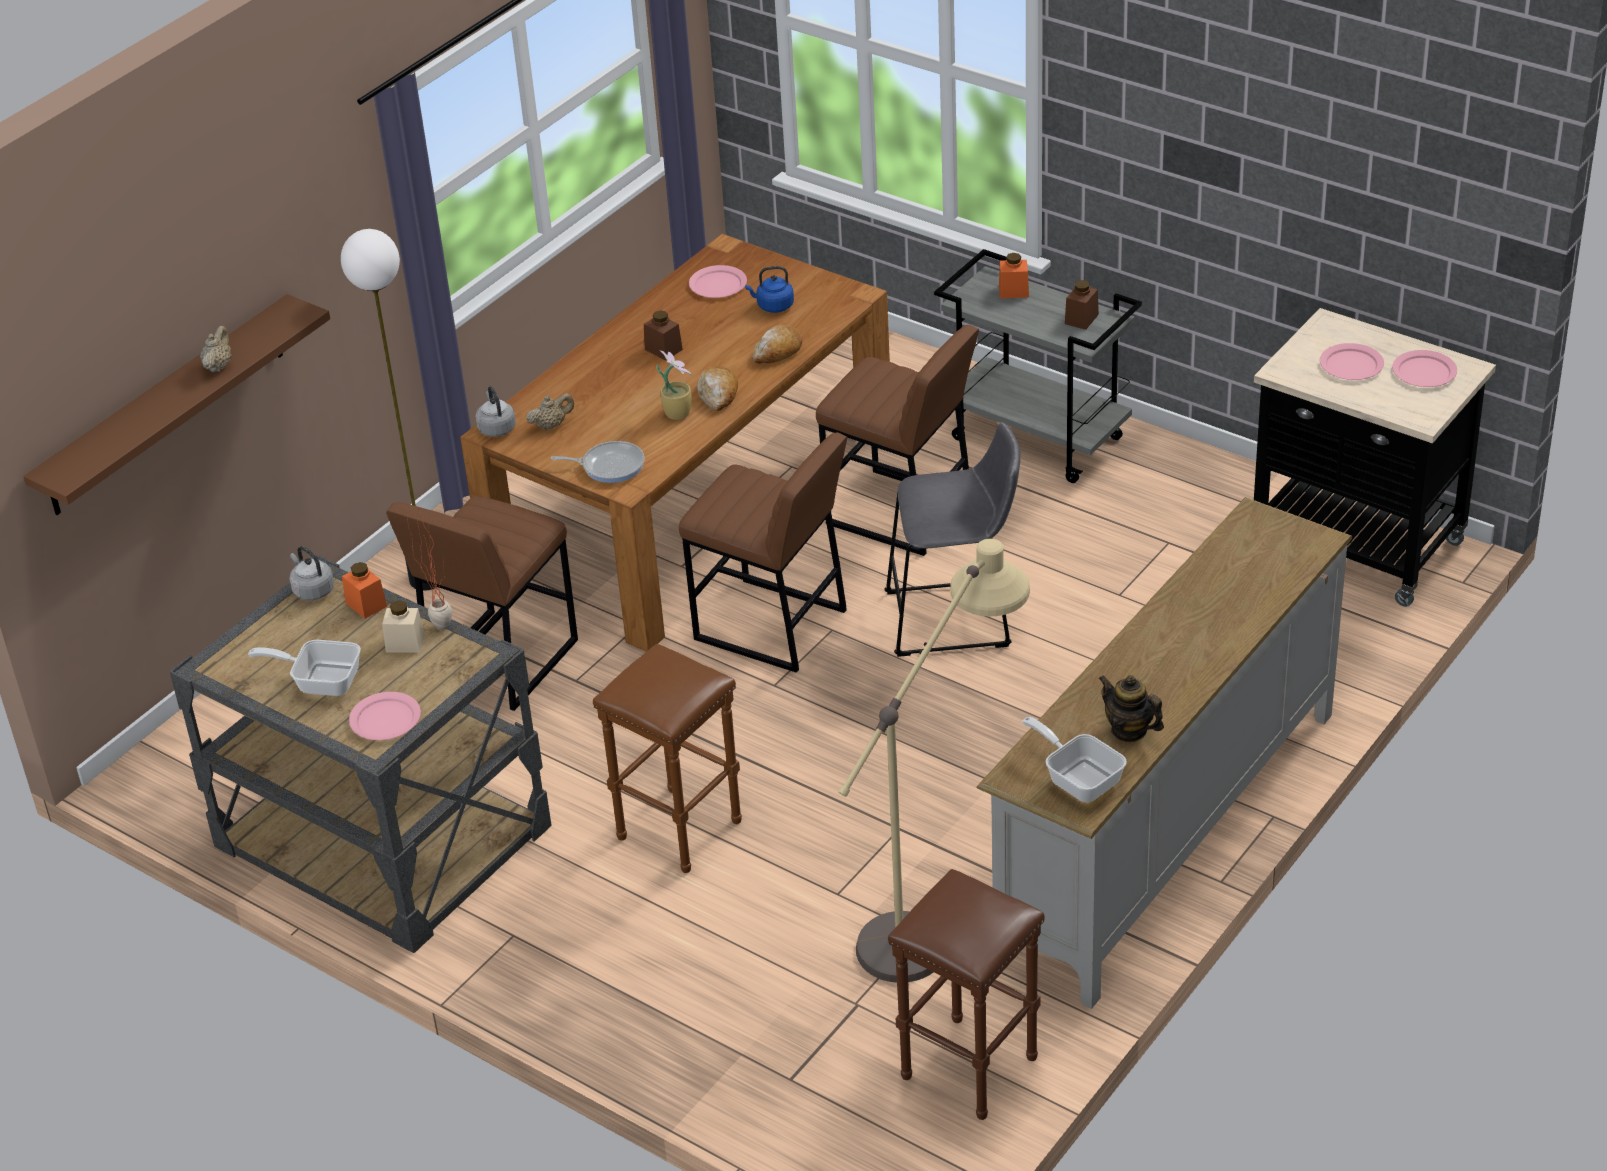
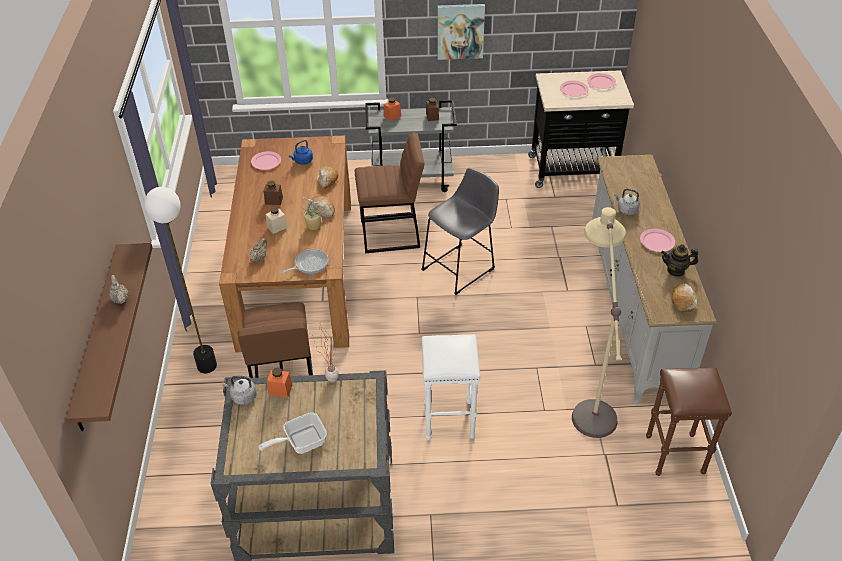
camera: 40 degrees left, 5 degrees up
pink plate [349,692,421,740] -> pink plate moved to [640,229,675,252]
beige jar [382,600,425,653] -> beige jar moved to [266,207,288,234]
grey kettle [475,386,516,437] -> grey kettle moved to [614,188,640,215]
brown stool [593,644,742,873] -> white stool [422,334,480,440]
brown chair [679,432,847,673] -> none
frying pan [1022,717,1127,802] -> bread [671,283,697,312]
none -> picture [437,4,485,60]

